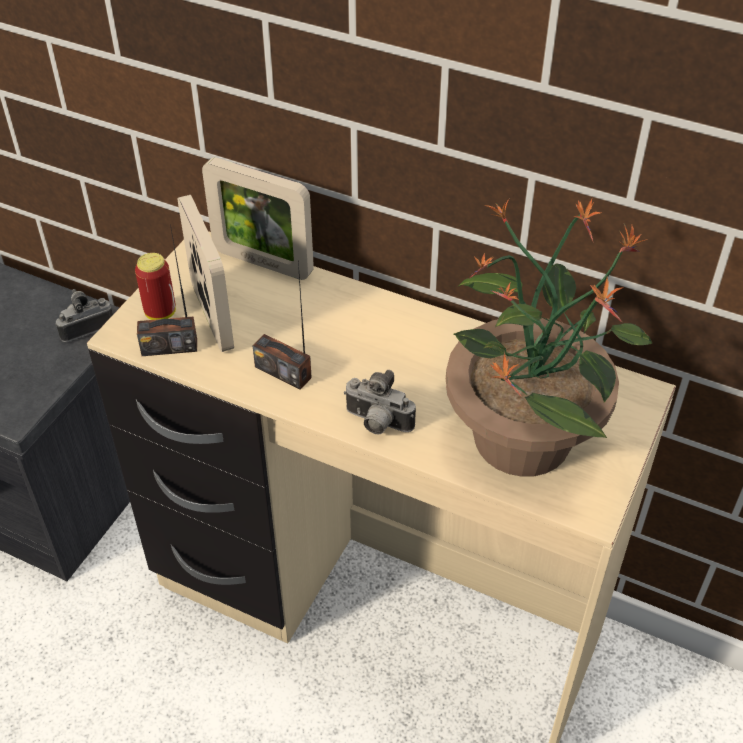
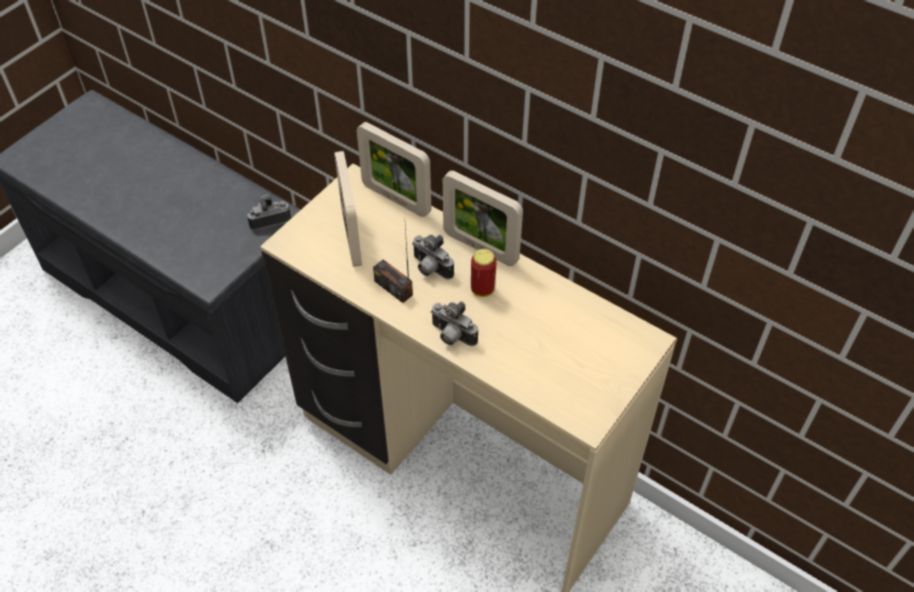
camera: 10 degrees right, 5 degrees up
can [135,253,176,320] -> can moved to [471,249,497,297]
radio [137,224,197,356] -> none
potted plant [446,198,653,477] -> none
none -> camera [412,235,454,279]
none -> picture frame [443,171,523,266]

